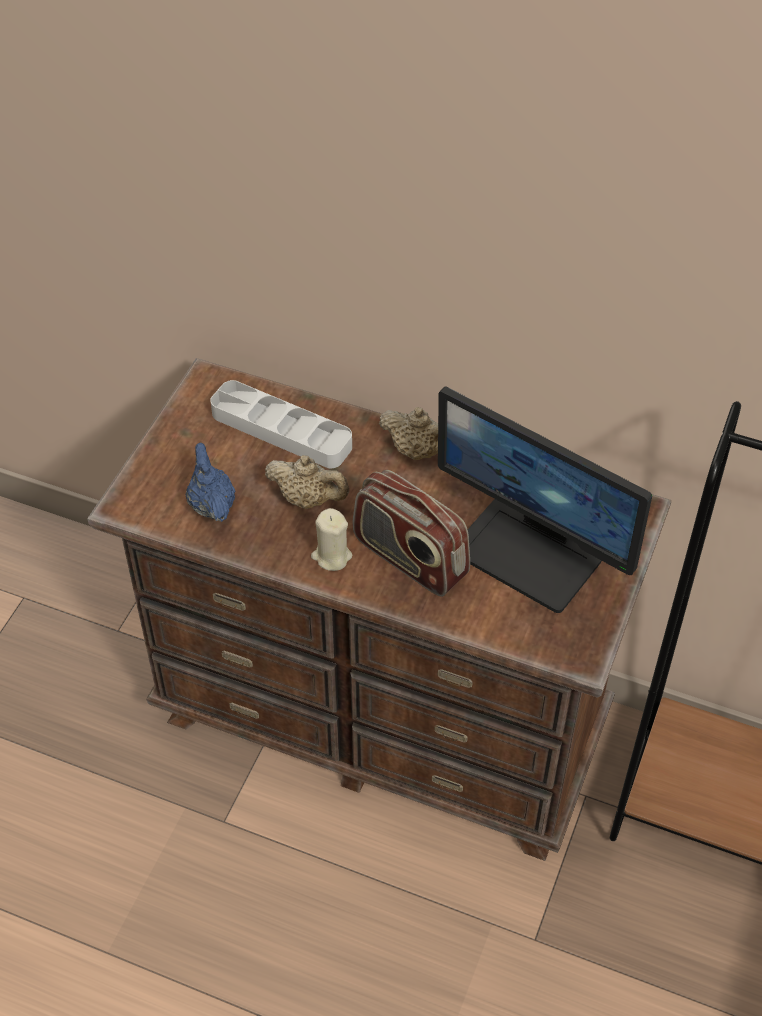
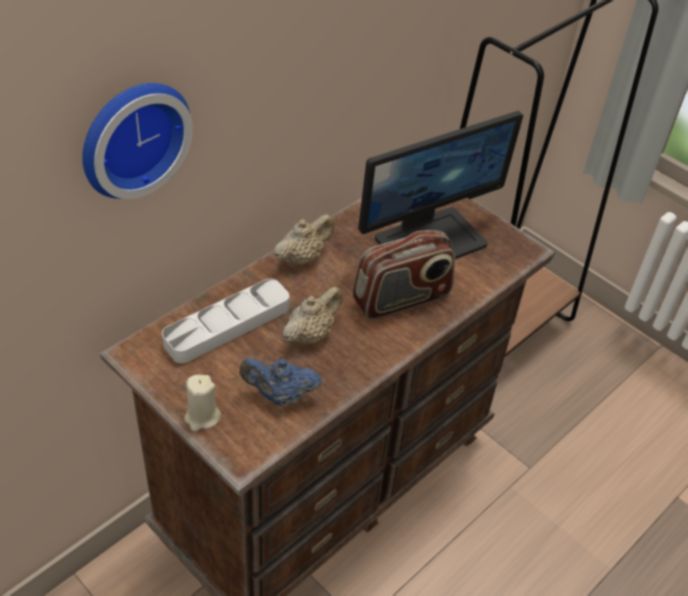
camera: 70 degrees left, 5 degrees down
beige candle [311,508,352,571] -> beige candle moved to [184,374,221,431]
none -> wall clock [82,83,193,199]

